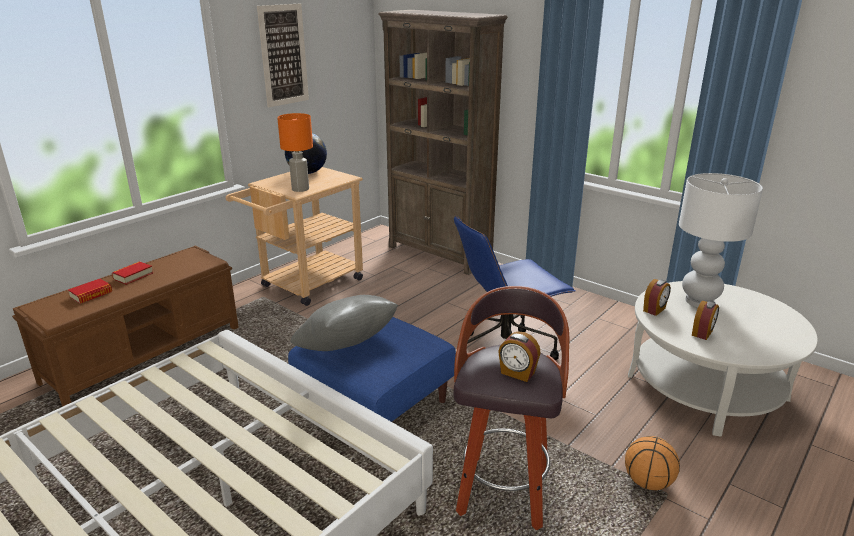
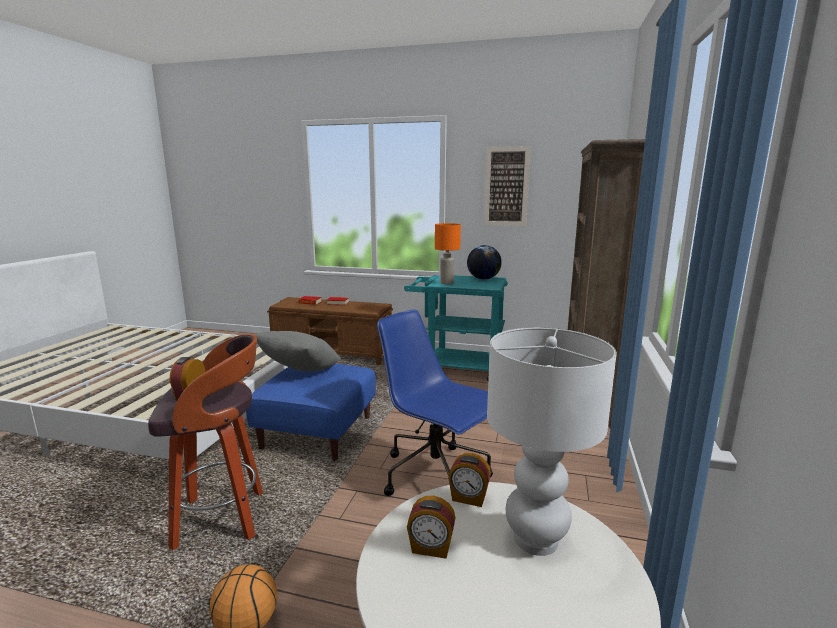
camera: 65 degrees right, 10 degrees down
beige cart [226,167,363,306] -> turquoise cart [404,275,508,381]

